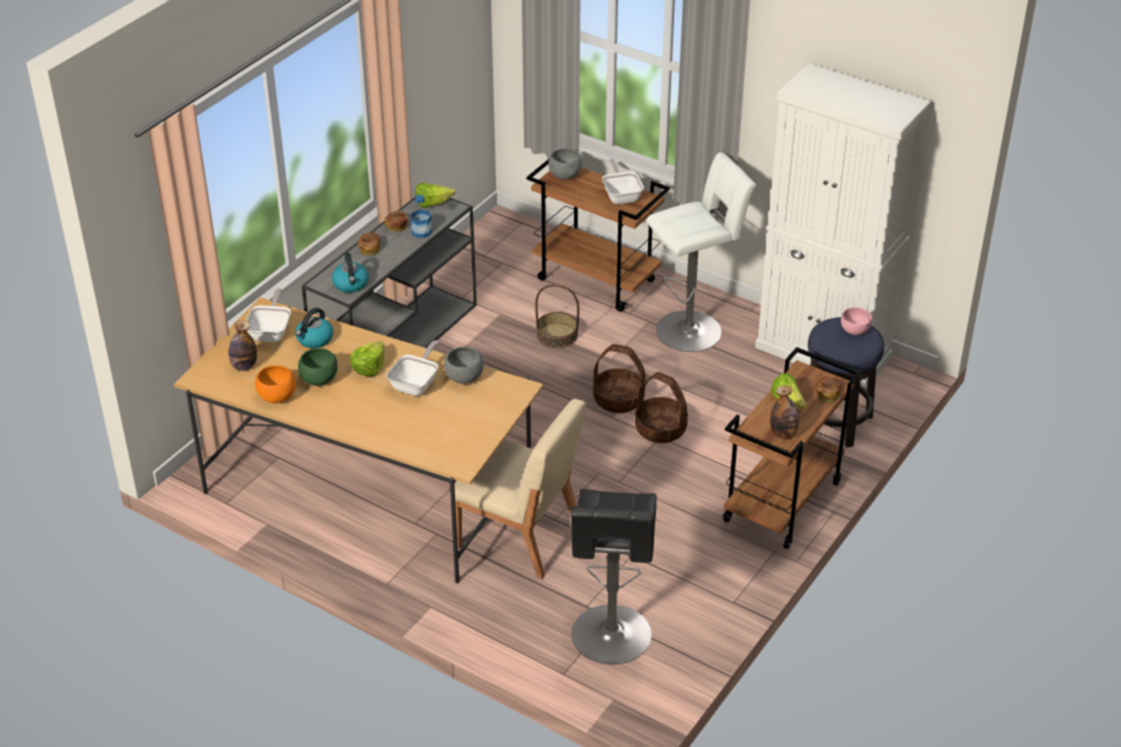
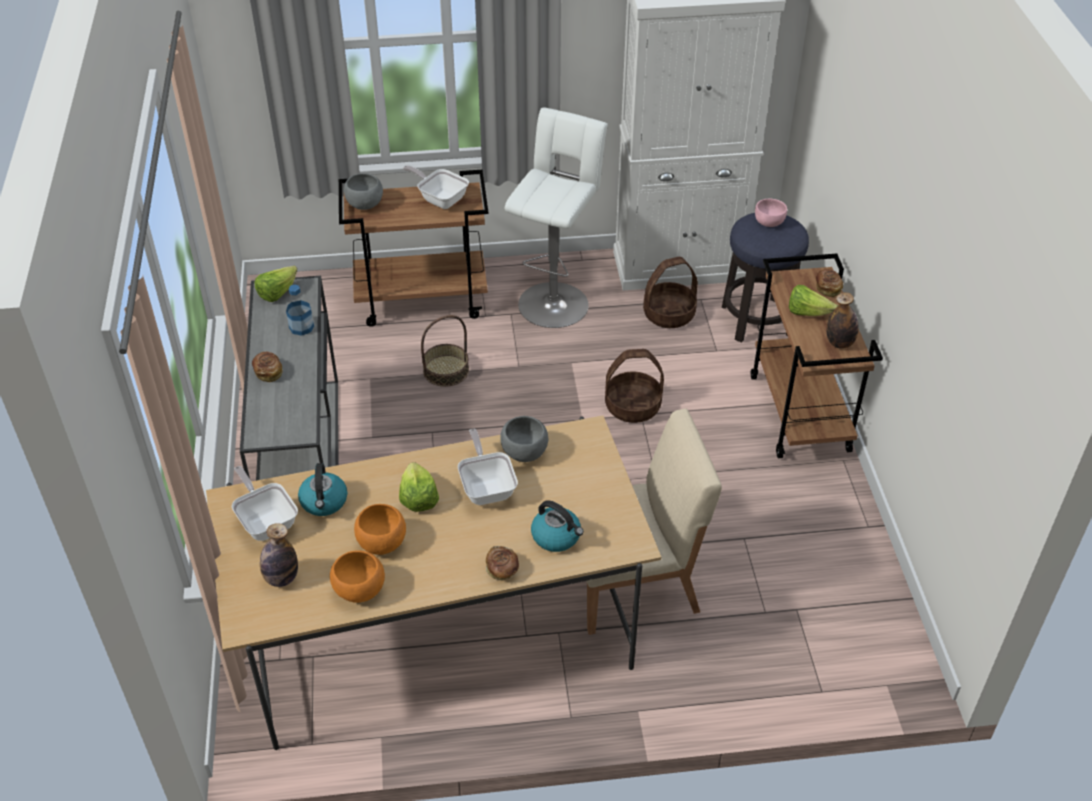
camera: 40 degrees left, 5 degrees up
green bowl [298,348,338,386] -> orange bowl [354,504,406,555]
kettle [332,253,369,292] -> kettle moved to [531,500,584,552]
bread [385,210,408,232] -> bread moved to [486,546,519,580]
black stool [571,489,657,664] -> none
basket [593,344,646,413] -> basket moved to [643,257,698,328]

